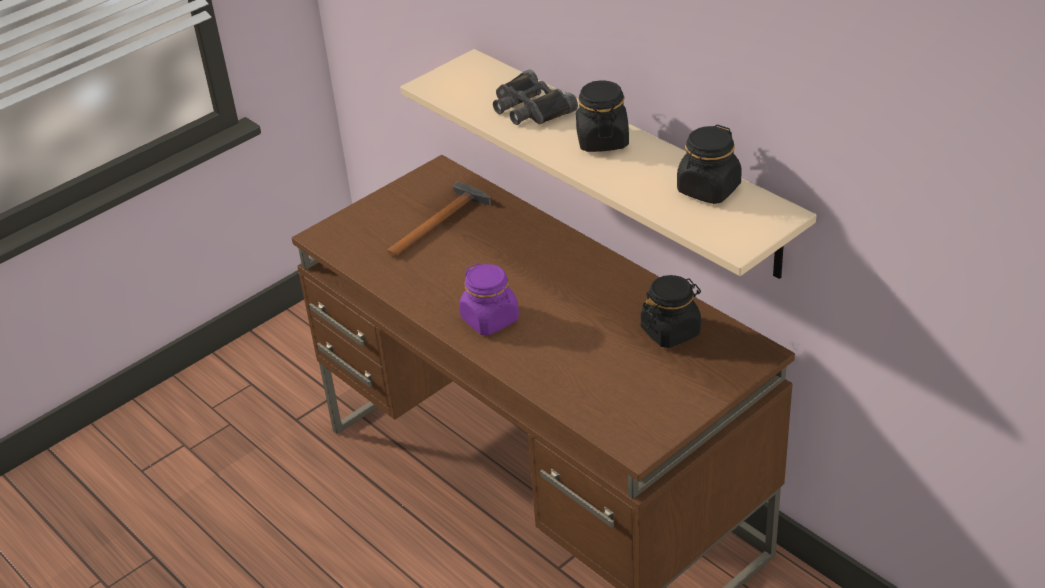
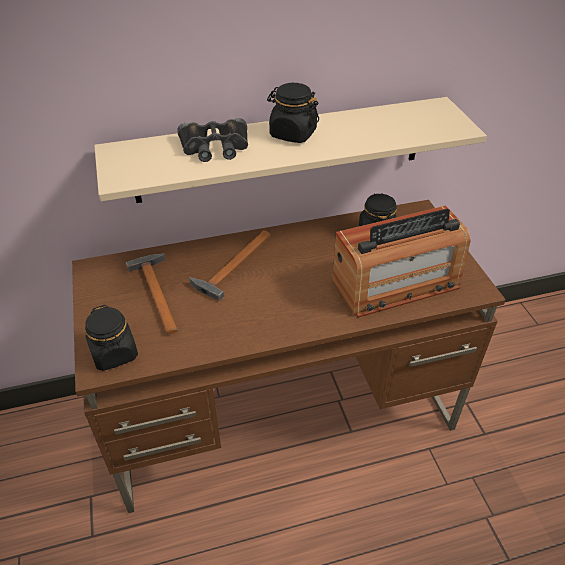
camera: 65 degrees left, 5 degrees up
purple jar [459,263,519,335] -> none
black jar [677,125,742,204] -> black jar moved to [85,305,138,371]
none -> hammer [189,230,271,301]
none -> radio [332,206,471,318]

